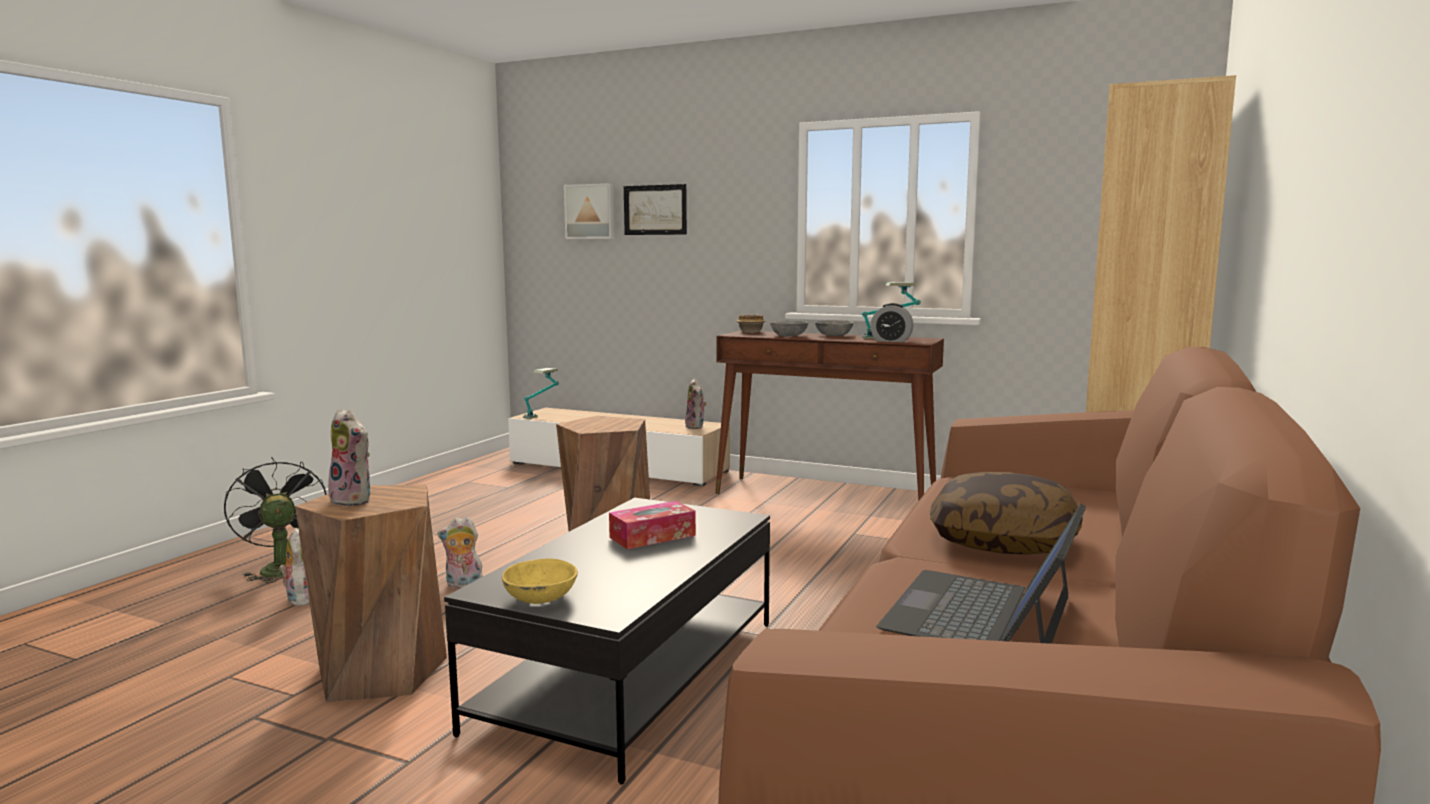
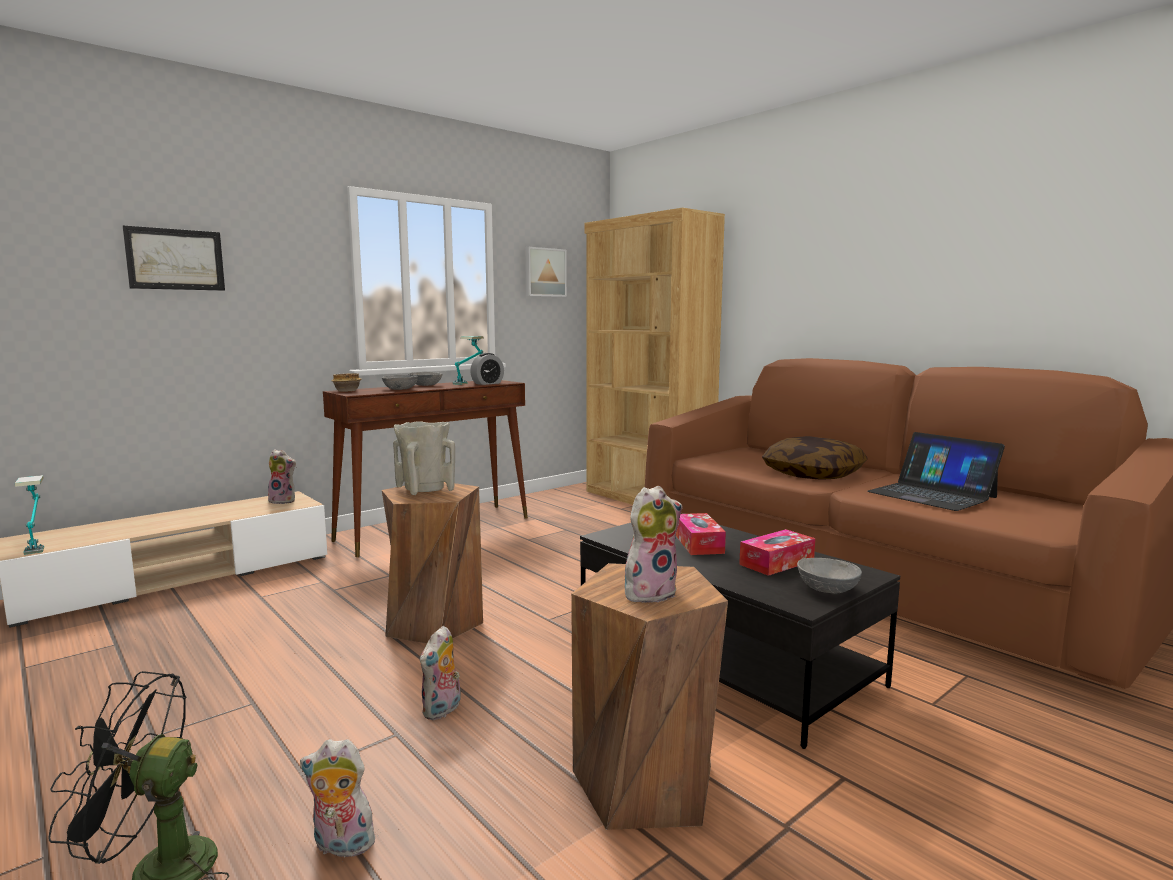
camera: 65 degrees left, 0 degrees up
yellow bowl [502,559,578,604] -> grey bowl [797,558,862,593]
picture [564,183,615,239] -> picture moved to [525,247,567,297]
none -> beige vase [393,421,455,495]
none -> tissue box [739,529,815,576]

